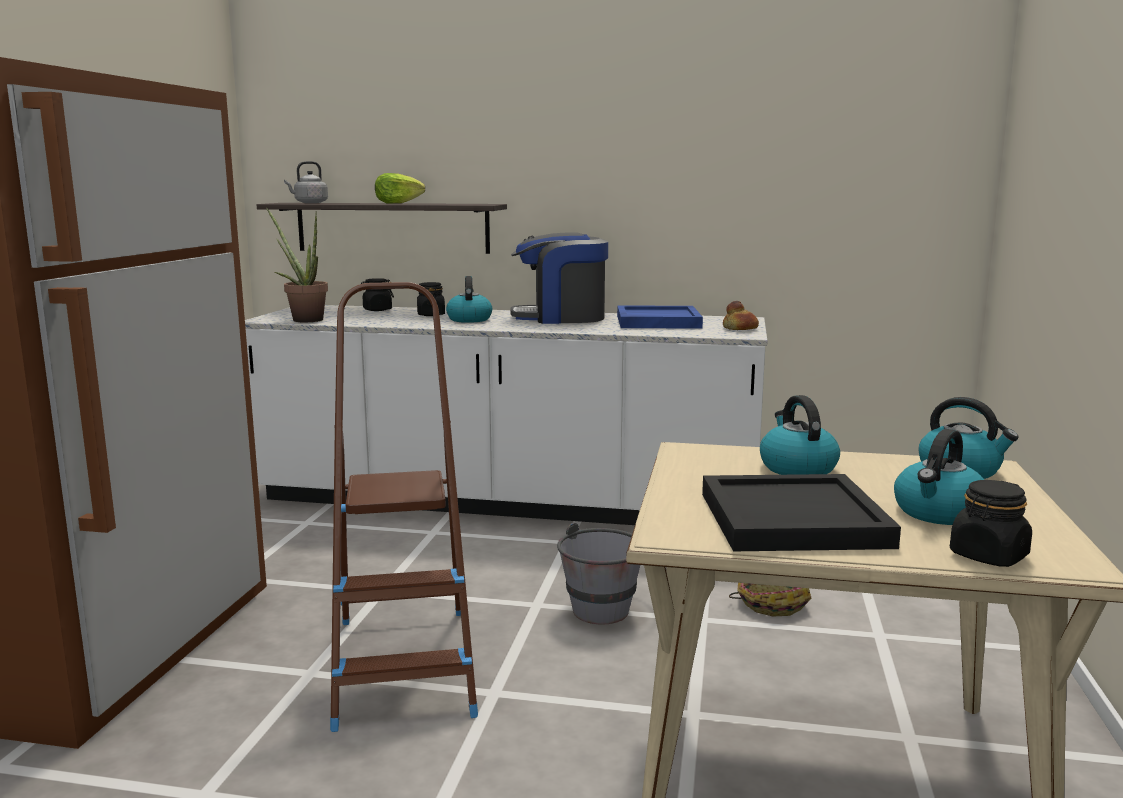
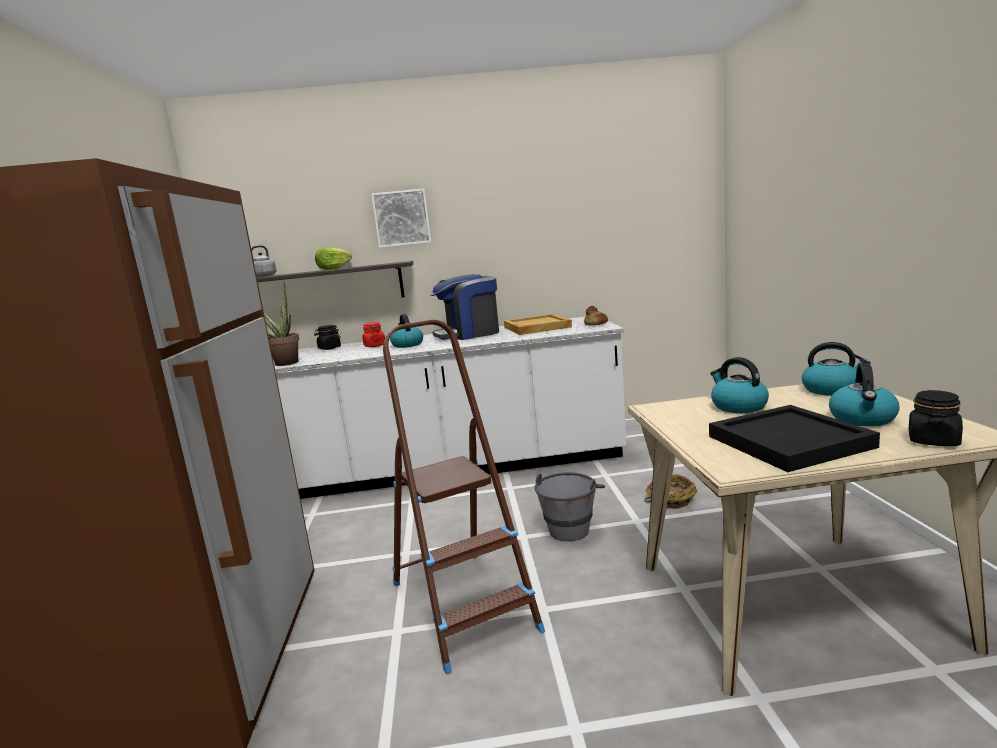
camera: 15 degrees left, 0 degrees up
black jar [417,282,445,316] -> red jar [362,322,385,347]
blue tray [617,306,703,328] -> beige tray [504,314,572,335]
none -> picture [371,188,431,248]

